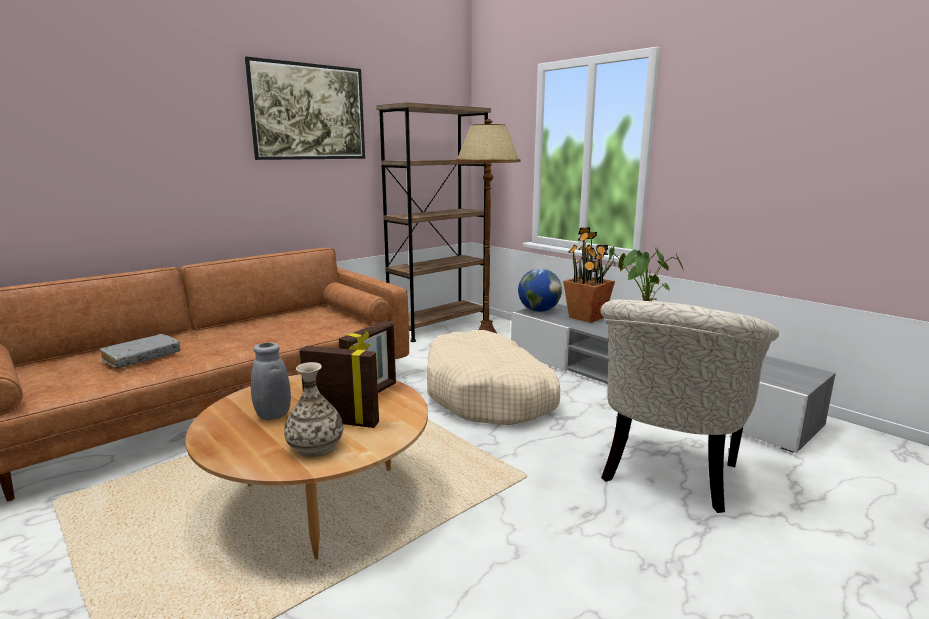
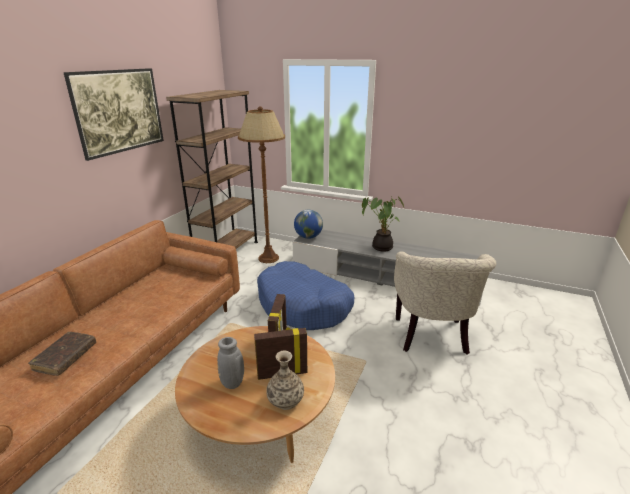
camera: 25 degrees left, 10 degrees up
grey book [99,334,180,368] -> brown book [28,332,96,376]
beige dog bed [427,330,560,425] -> blue dog bed [257,261,354,330]
potted plant [563,227,616,323] -> none

